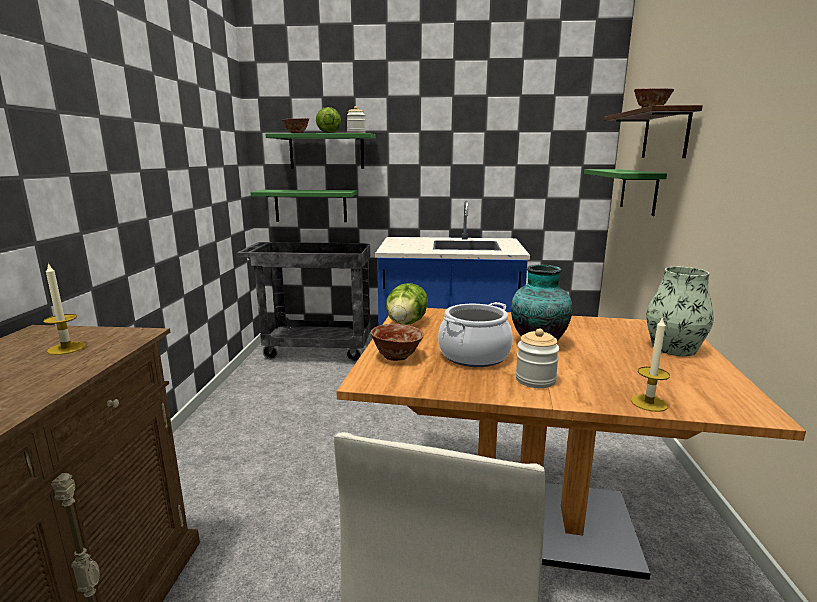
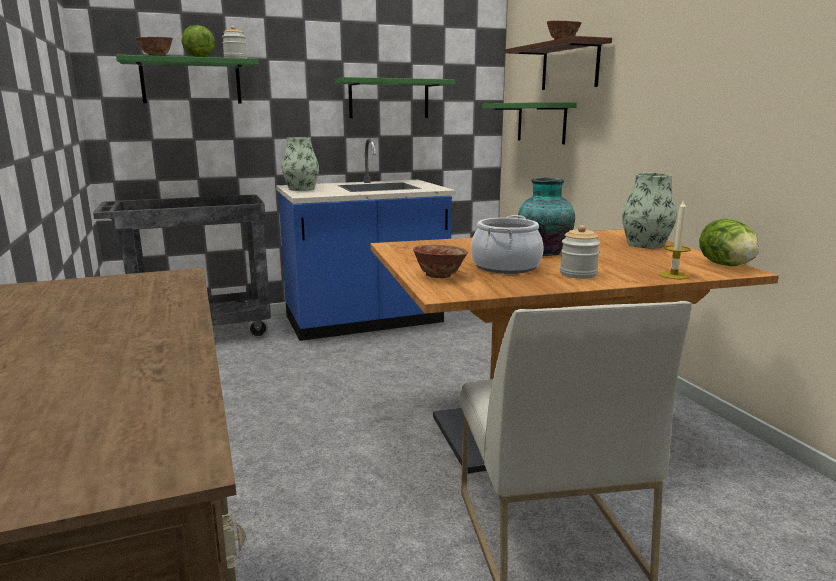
camera: 25 degrees left, 0 degrees up
candle [43,263,86,355] -> none
green shelf [250,190,358,222] -> green shelf moved to [334,77,455,118]
lettuce [386,283,428,325] -> lettuce moved to [699,219,759,266]
none -> vase [282,137,319,191]

